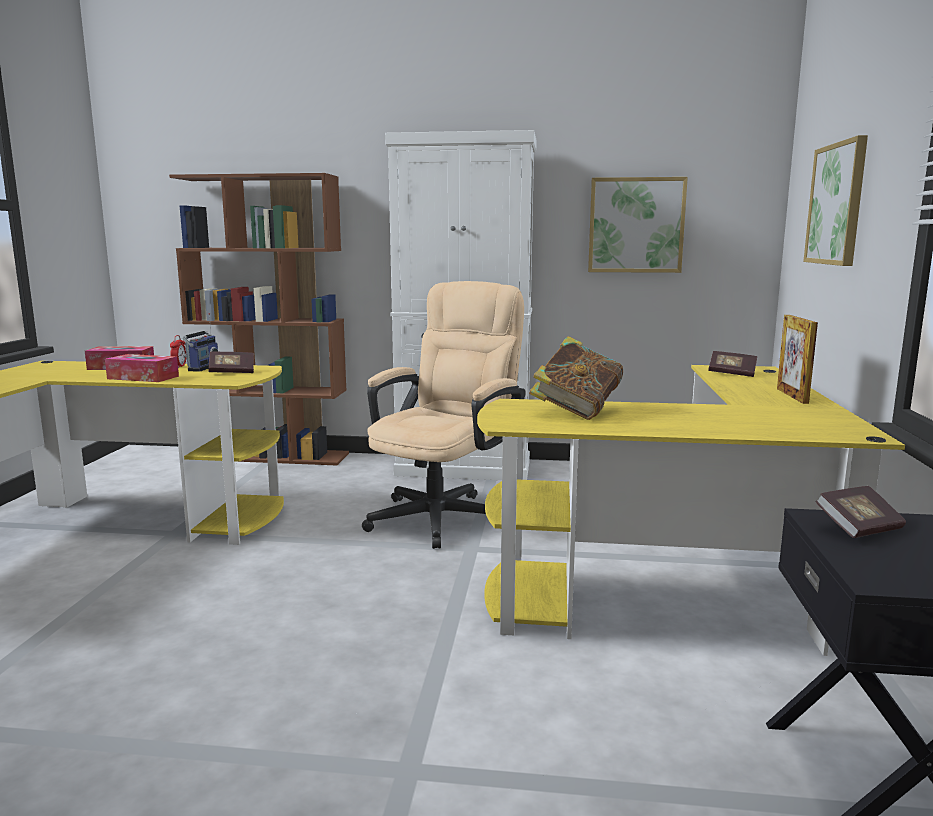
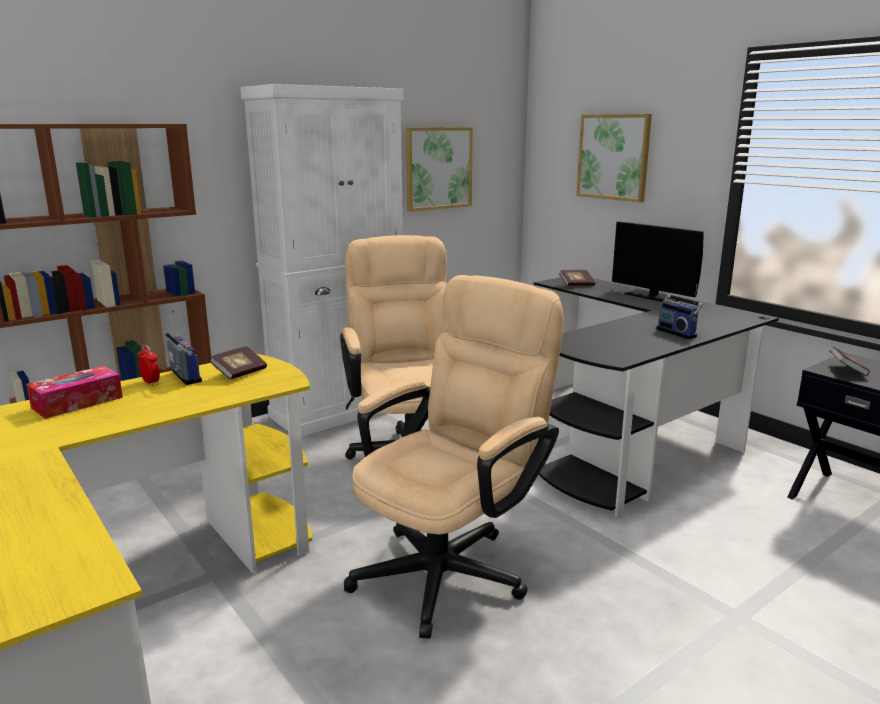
camera: 45 degrees left, 5 degrees up
tissue box [105,354,179,382] -> none
yellow desk [477,365,905,656] -> black desk [533,277,779,518]
book [529,336,623,420] -> none
picture frame [777,315,818,404] -> monitor [612,221,704,302]
none -> beige office chair [344,275,563,639]
none -> radio [656,285,703,339]

